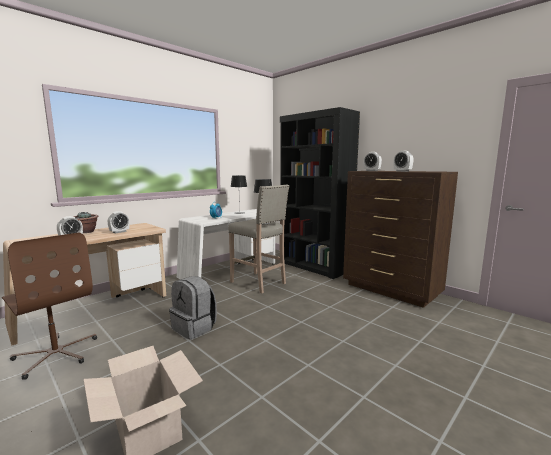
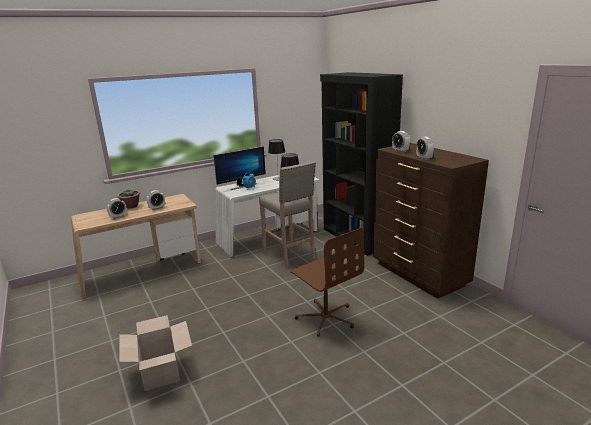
camera: 15 degrees right, 10 degrees up
brown office chair [2,232,97,380] -> brown office chair moved to [290,228,364,337]
grey backpack [169,276,217,339] -> none
none -> monitor [213,146,266,190]

